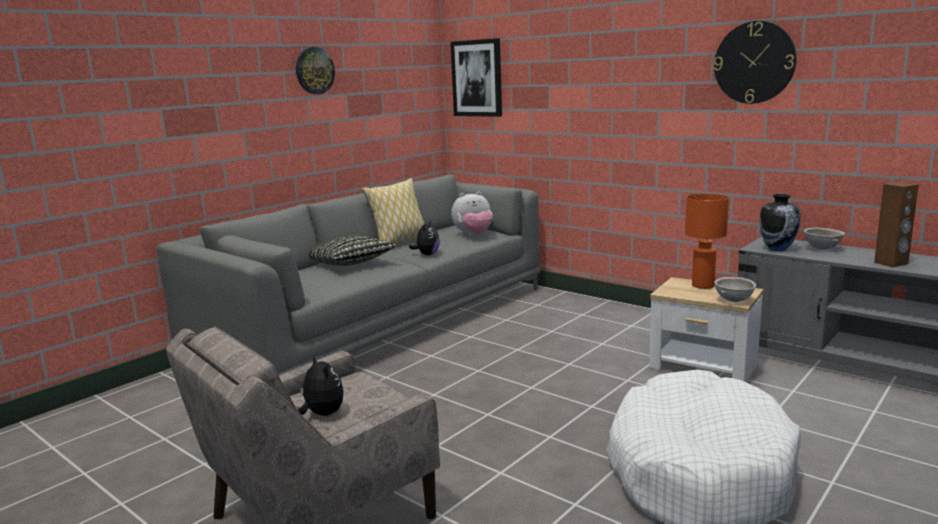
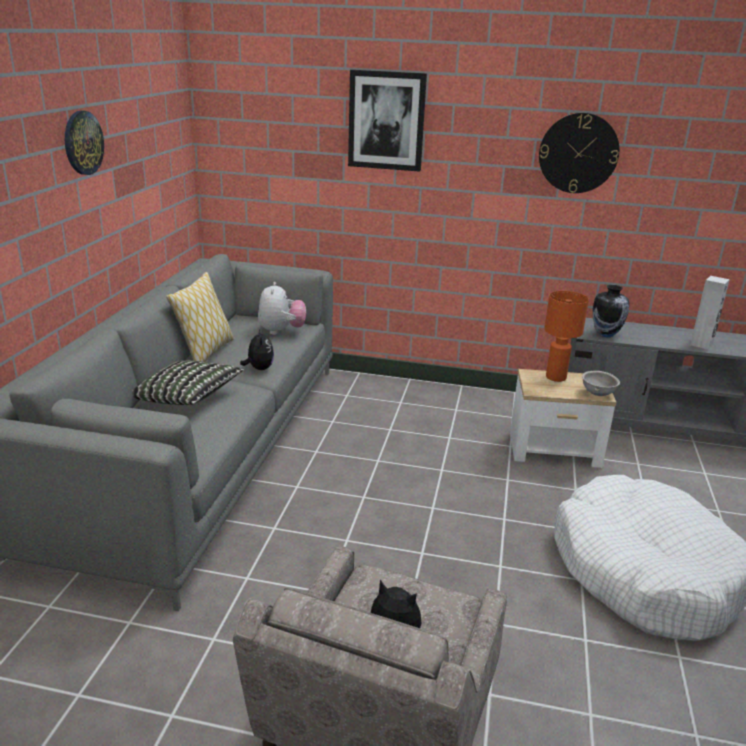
camera: 30 degrees left, 10 degrees up
picture [450,38,502,117] -> picture moved to [348,70,427,172]
plush toy [451,191,493,236] -> plush toy turned 45 degrees counterclockwise [258,282,306,335]
grey bowl [804,227,845,250] -> none
brown speaker [874,182,919,267] -> white speaker [690,276,730,350]

